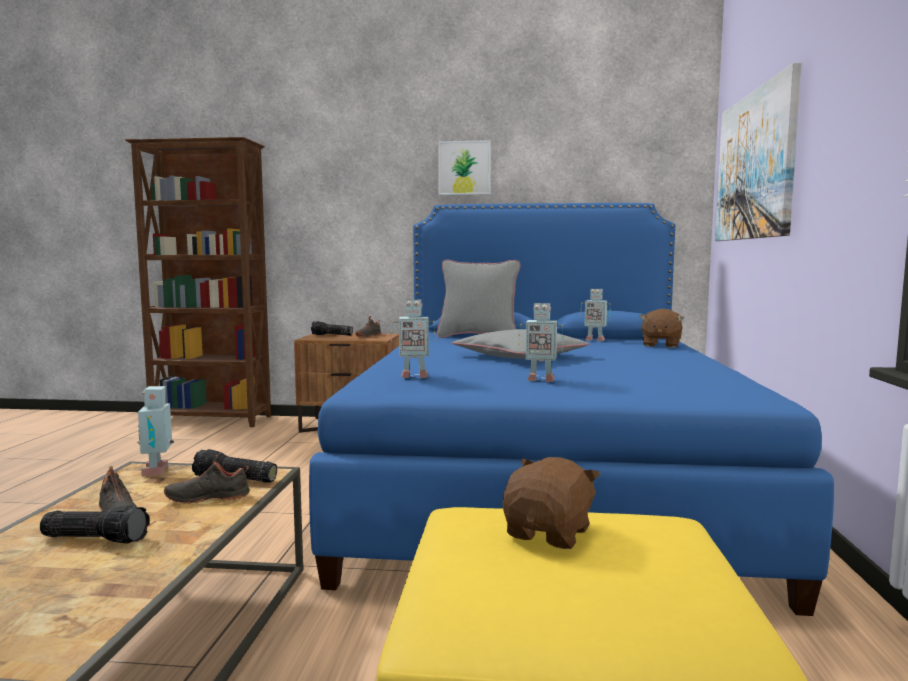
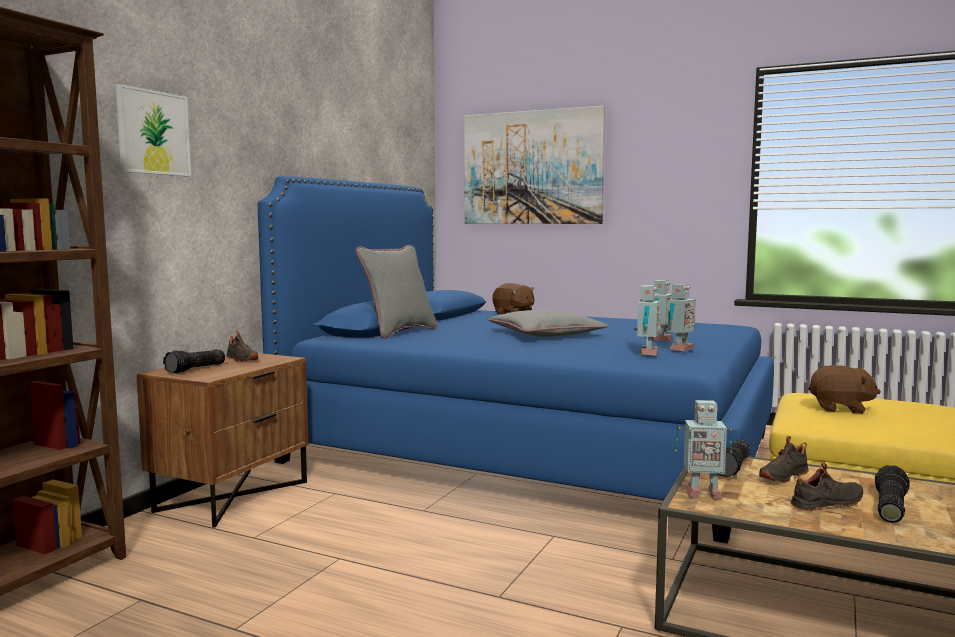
camera: 70 degrees left, 0 degrees up
black shoe [164,455,250,504] -> black shoe turned 45 degrees clockwise [759,436,809,483]
picture [438,140,491,195] -> picture moved to [116,84,191,176]
brown plush toy [503,457,600,549] -> brown plush toy turned 150 degrees clockwise [808,365,881,414]
toy robot [580,289,611,341] -> toy robot moved to [666,284,695,351]

